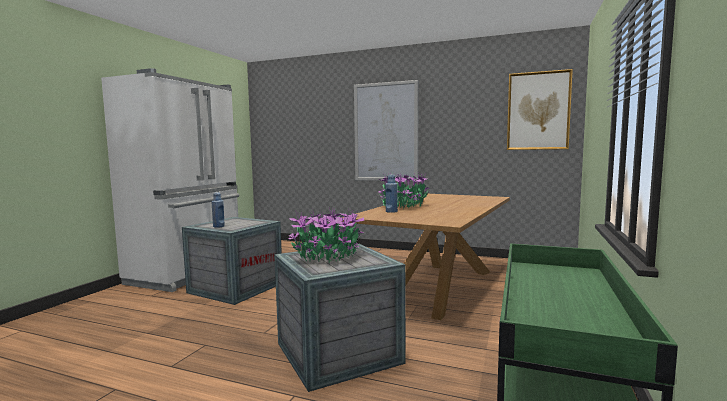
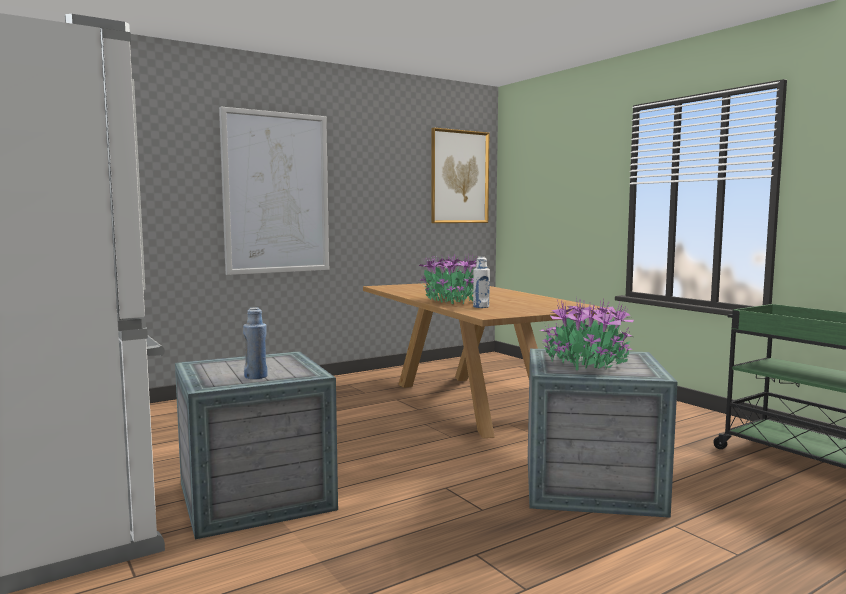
camera: 55 degrees left, 0 degrees up
blue bottle [385,175,398,213] -> white bottle [473,257,490,308]

